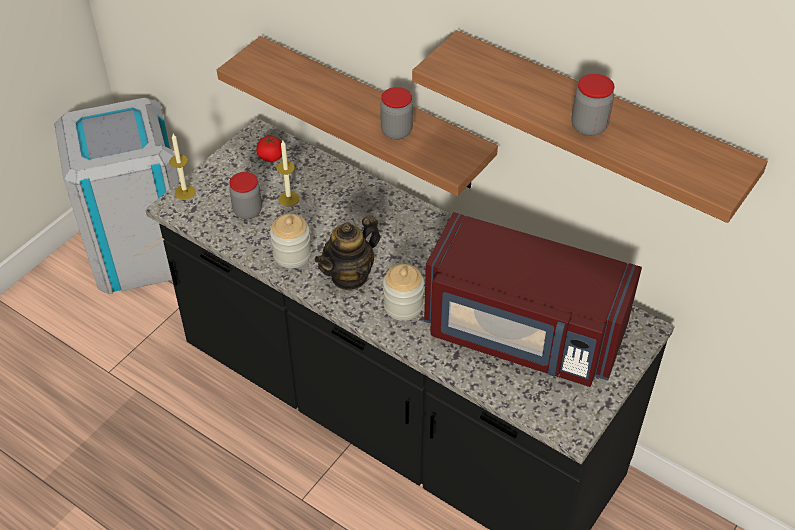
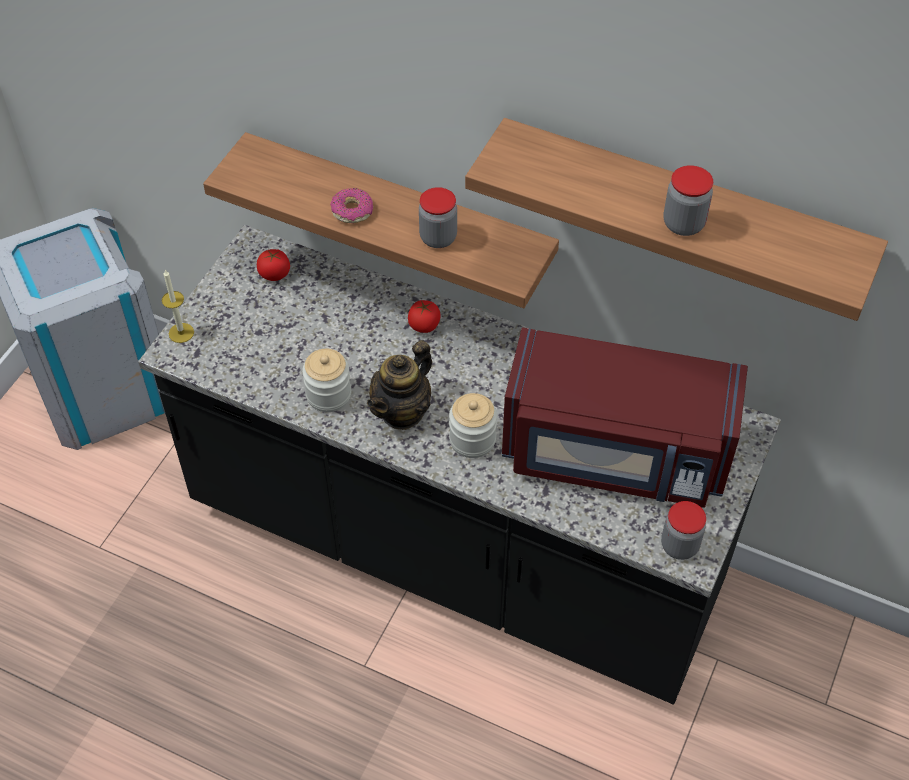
camera: 10 degrees left, 5 degrees up
jar [229,172,262,219] -> jar moved to [661,501,706,560]
candle [276,140,299,207] -> none
none -> donut [330,188,373,223]
none -> tomato [408,300,441,333]

